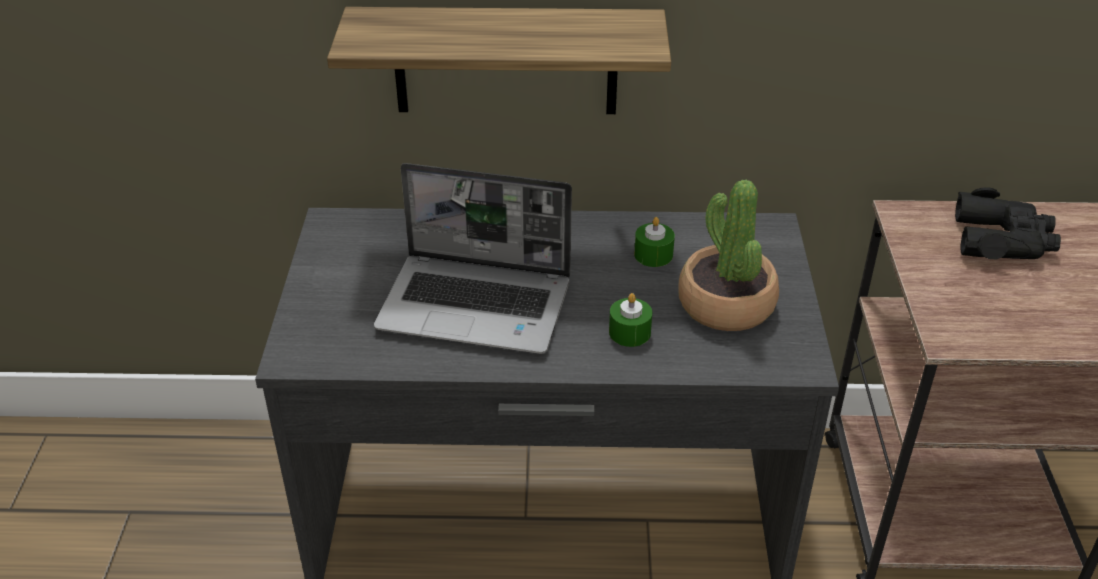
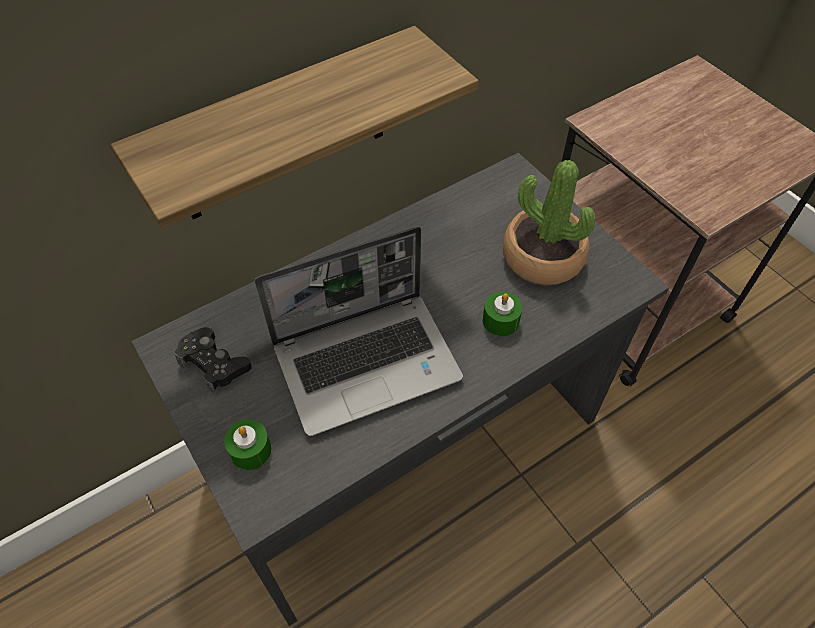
camera: 35 degrees left, 15 degrees up
green candle [634,217,675,267] -> green candle moved to [224,419,272,470]
black binoculars [955,187,1061,259] -> none
none -> black game controller [174,327,252,394]

